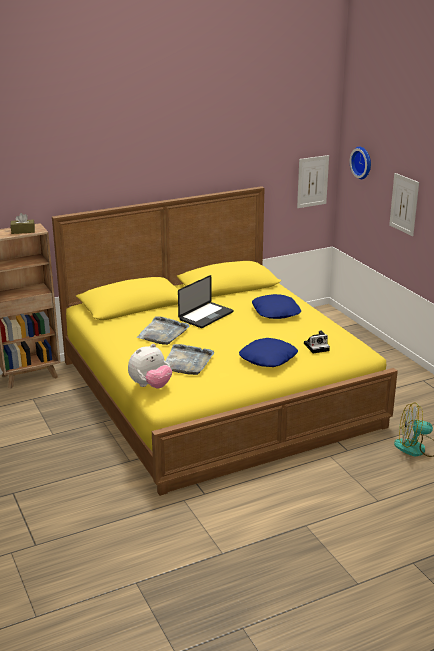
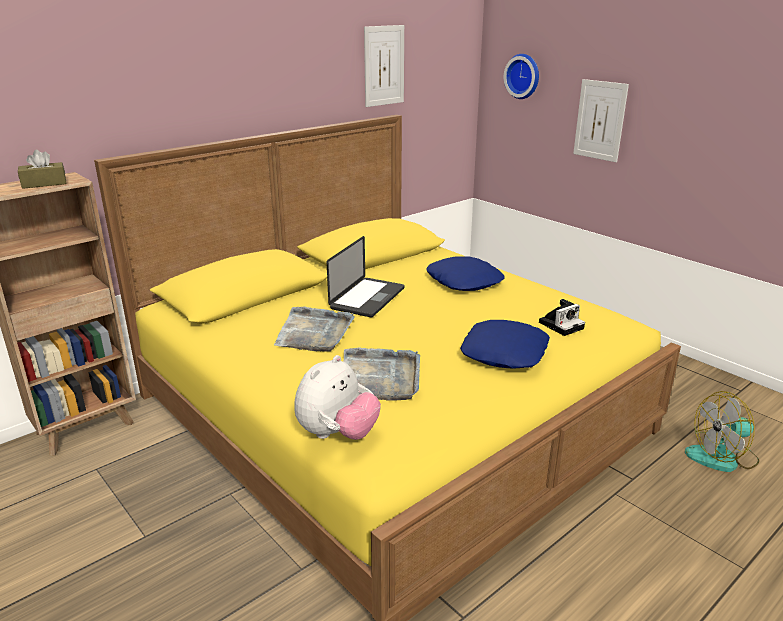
camera: 15 degrees left, 0 degrees up
picture [297,155,329,208] -> picture moved to [364,25,404,107]

